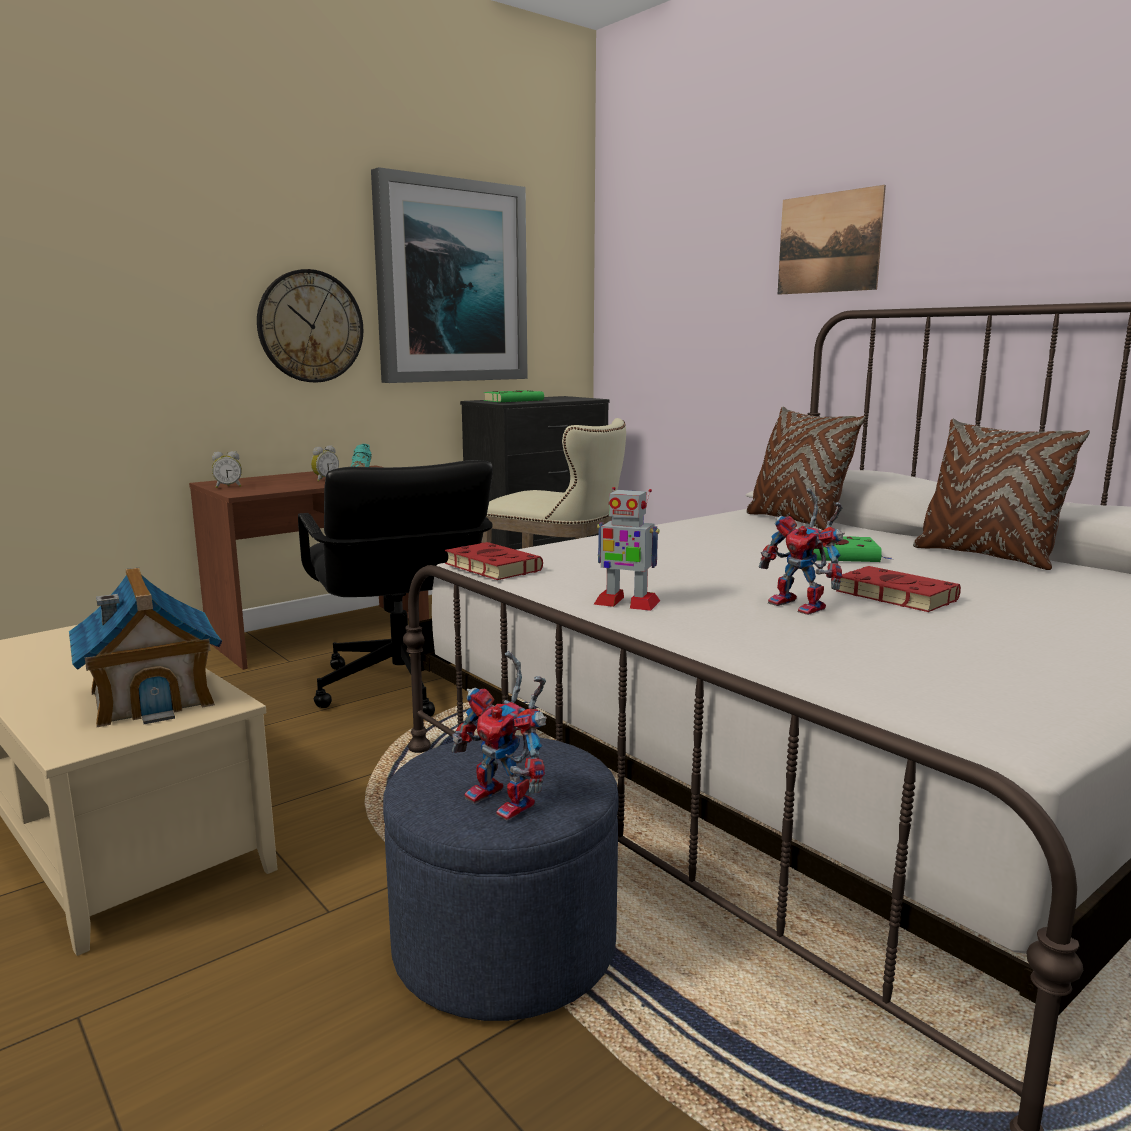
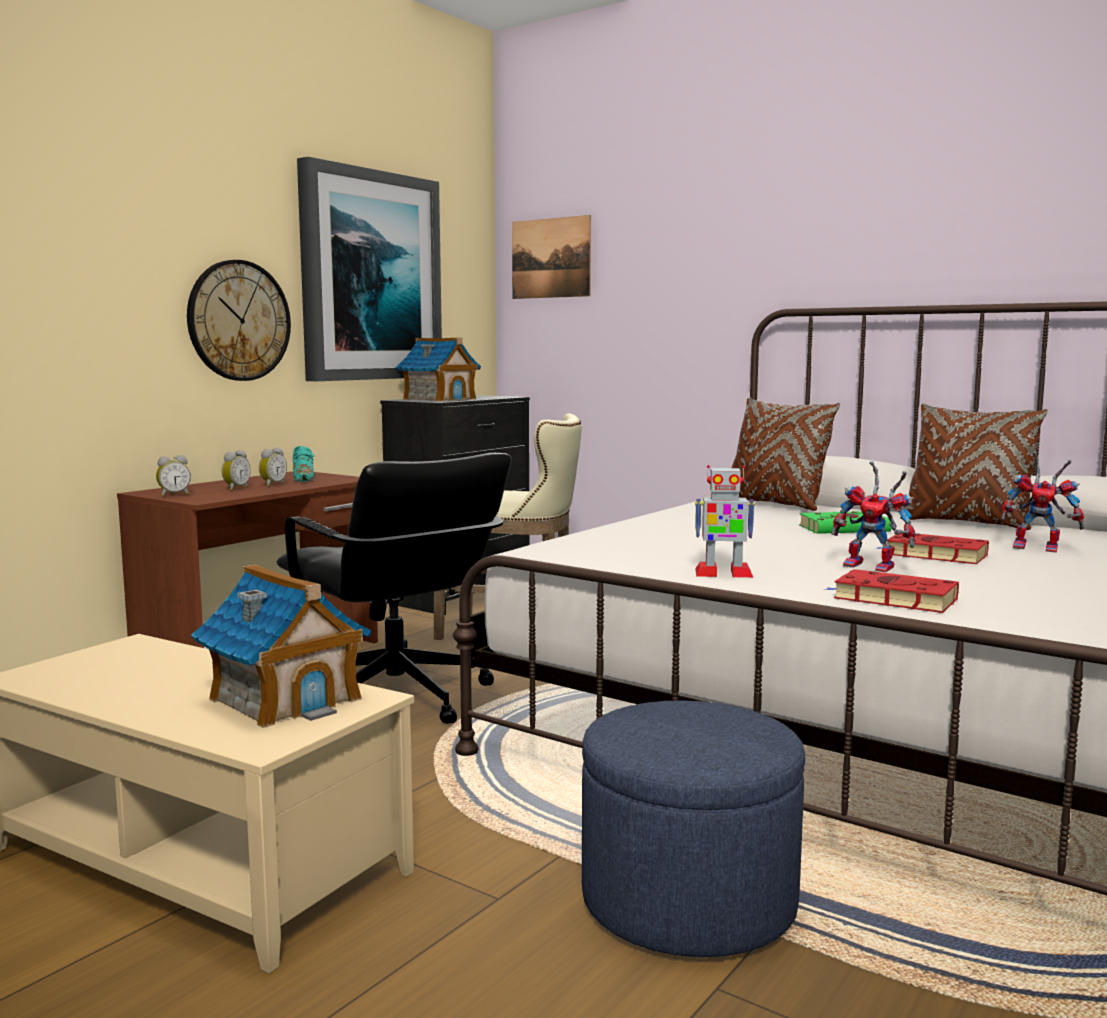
camera: 15 degrees left, 5 degrees down
red book [445,542,543,580] -> red book moved to [824,569,959,613]
toy robot [452,651,547,820] -> toy robot moved to [1001,451,1084,553]
green book [483,390,544,402] -> toy house [396,338,481,402]
picture [778,185,886,295] -> picture moved to [512,215,591,299]
none -> alarm clock [222,450,251,491]

